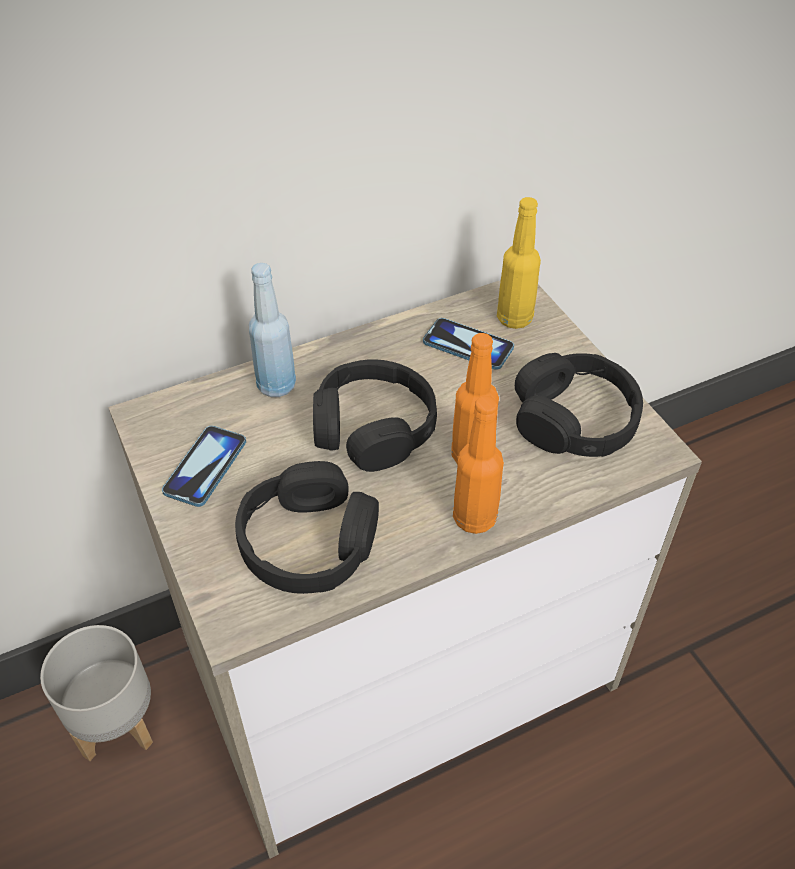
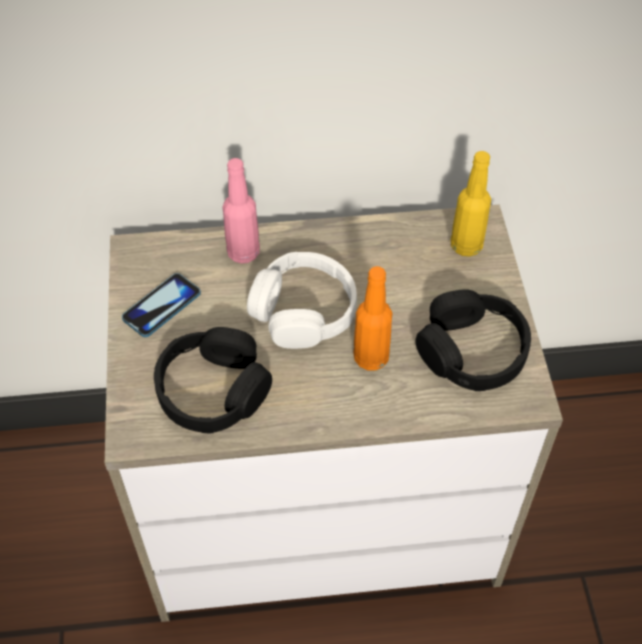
camera: 20 degrees right, 5 degrees up
grey planter [40,625,153,761] -> none
blue bottle [249,263,296,397] -> pink bottle [222,158,260,264]
black headphones [313,359,437,472] -> white headphones [247,252,357,349]
phone [423,318,514,370] -> none
orange bottle [453,396,504,534] -> none

